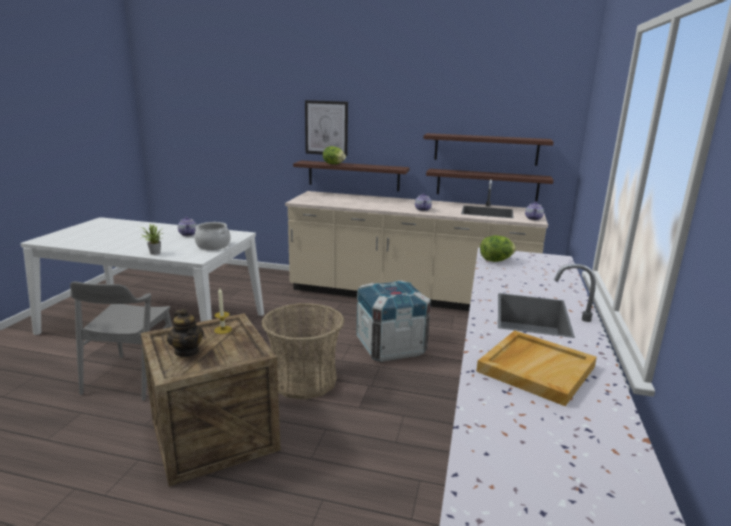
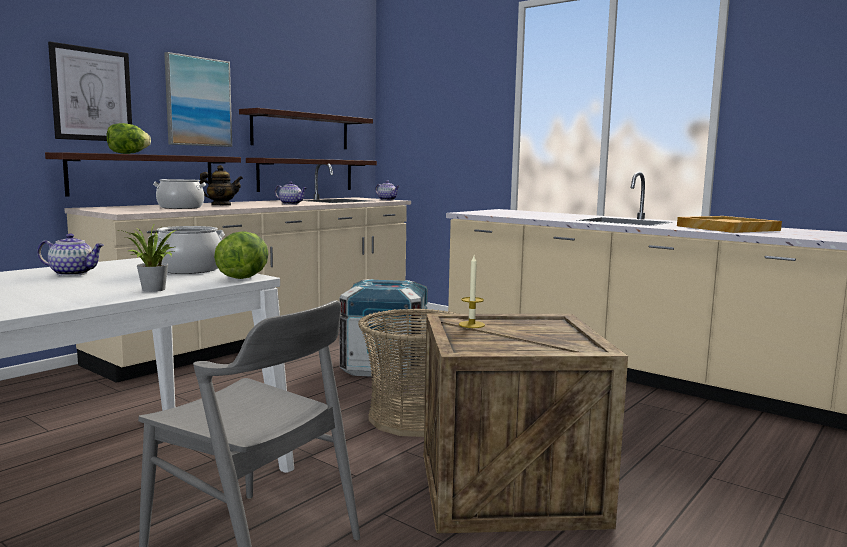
camera: 65 degrees left, 10 degrees down
teapot [167,309,204,357] -> teapot moved to [200,165,243,206]
lettuce [480,235,516,262] -> lettuce moved to [214,231,269,279]
none -> cooking pot [153,179,206,209]
none -> picture [164,52,232,147]

